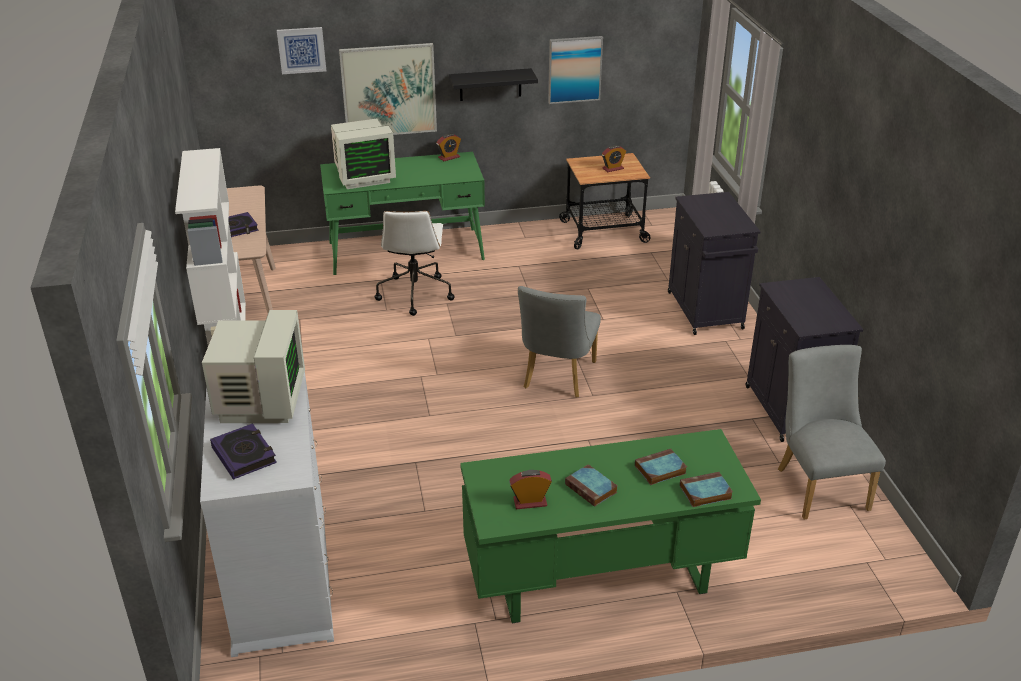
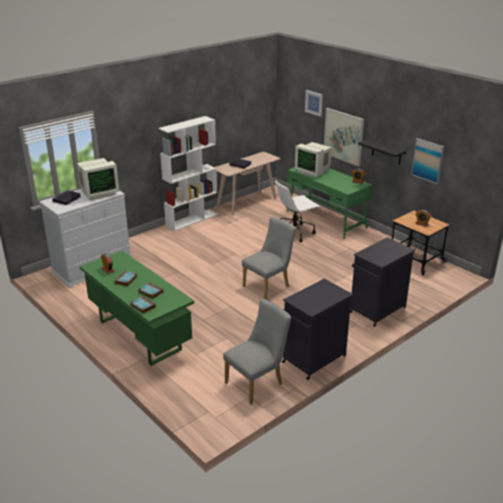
camera: 60 degrees right, 5 degrees down
grey chair [518,286,601,398] -> grey chair turned 150 degrees clockwise [242,217,296,300]

